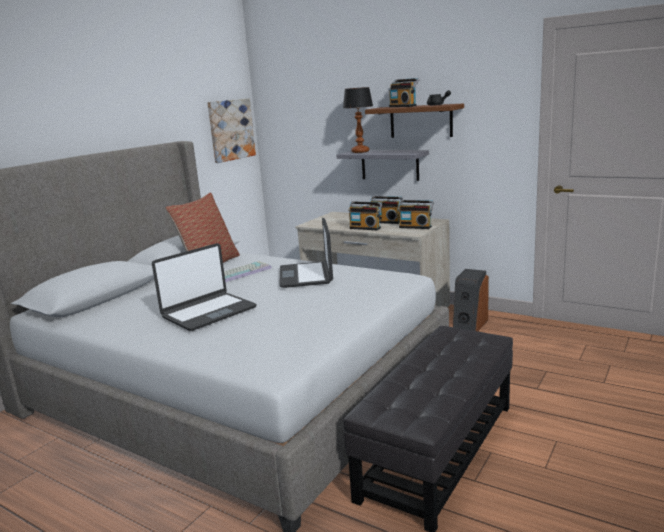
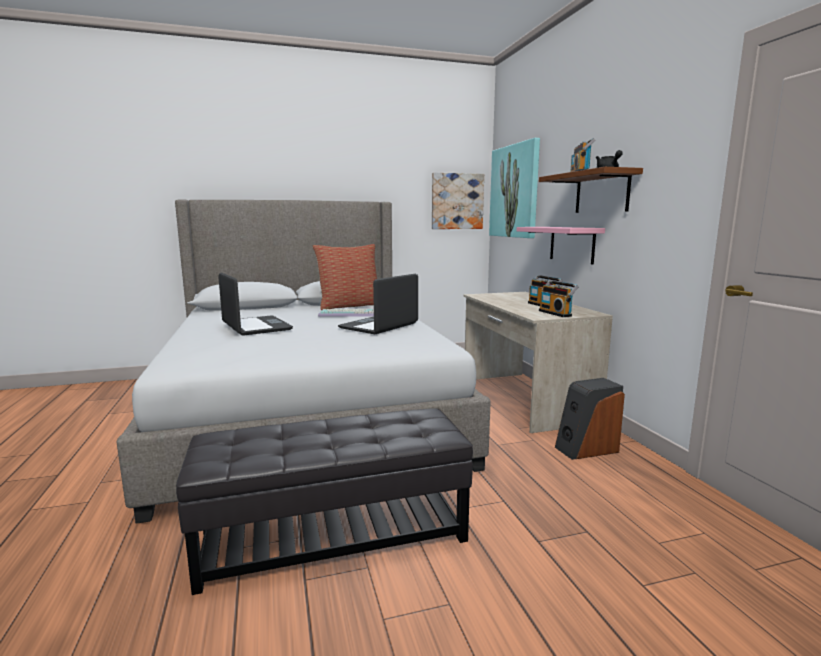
camera: 40 degrees right, 5 degrees down
laptop [152,243,257,331] -> laptop turned 120 degrees counterclockwise [218,272,293,336]
grey shelf [337,150,429,181] -> pink shelf [517,227,605,265]
table lamp [343,87,373,153] -> none
radio [348,201,382,230] -> none
none -> picture [489,138,540,238]

